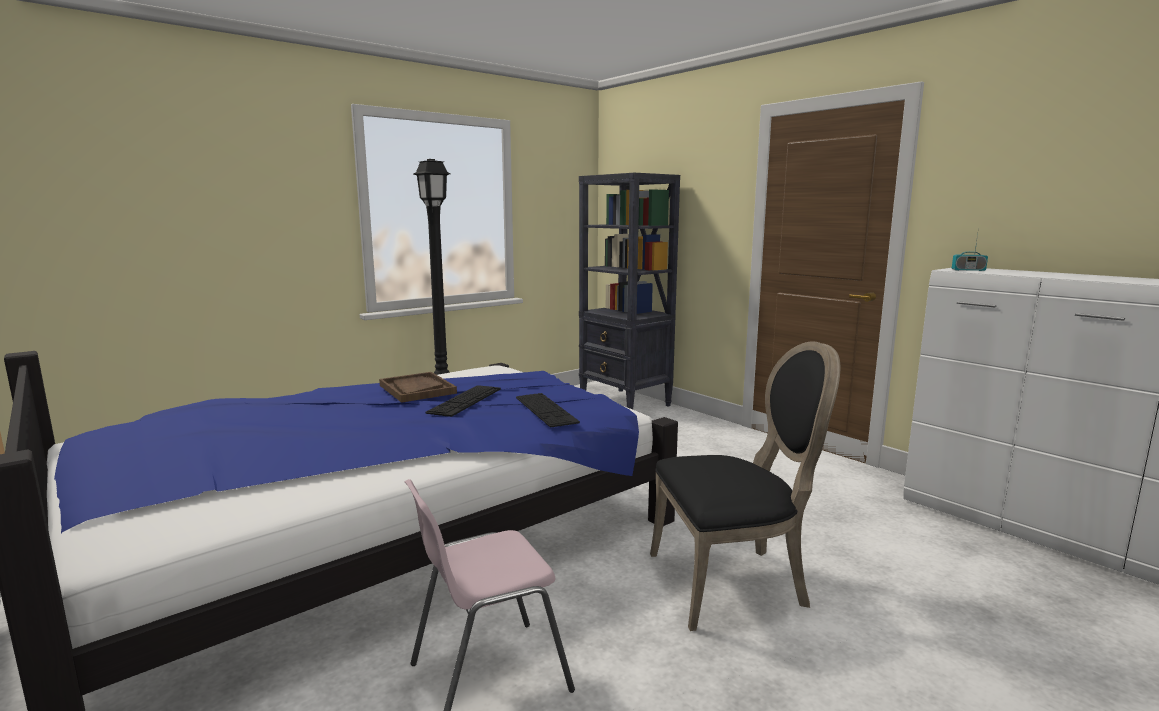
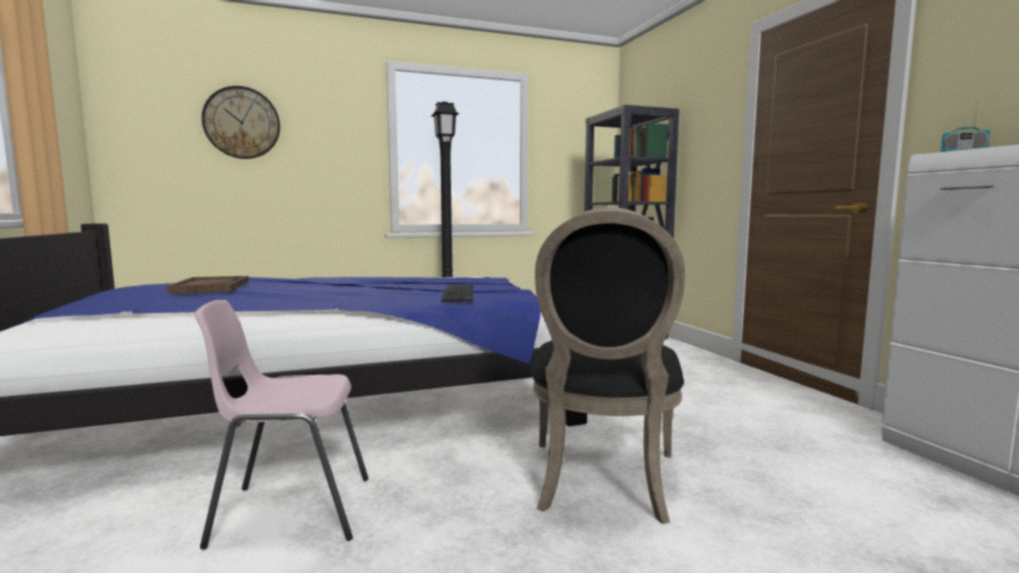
camera: 20 degrees right, 5 degrees down
brown tray [379,372,457,403] -> brown tray moved to [167,276,249,293]
keyboard [425,385,501,417] -> none
black chair [650,341,840,631] -> black chair turned 90 degrees clockwise [532,207,685,524]
none -> wall clock [202,86,280,159]

